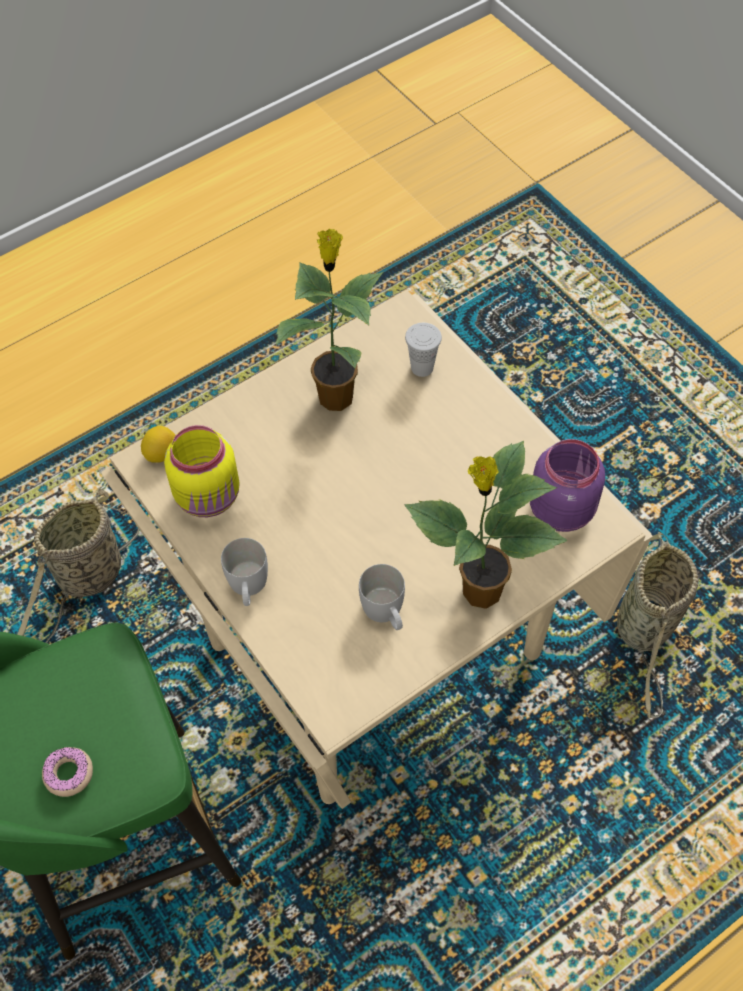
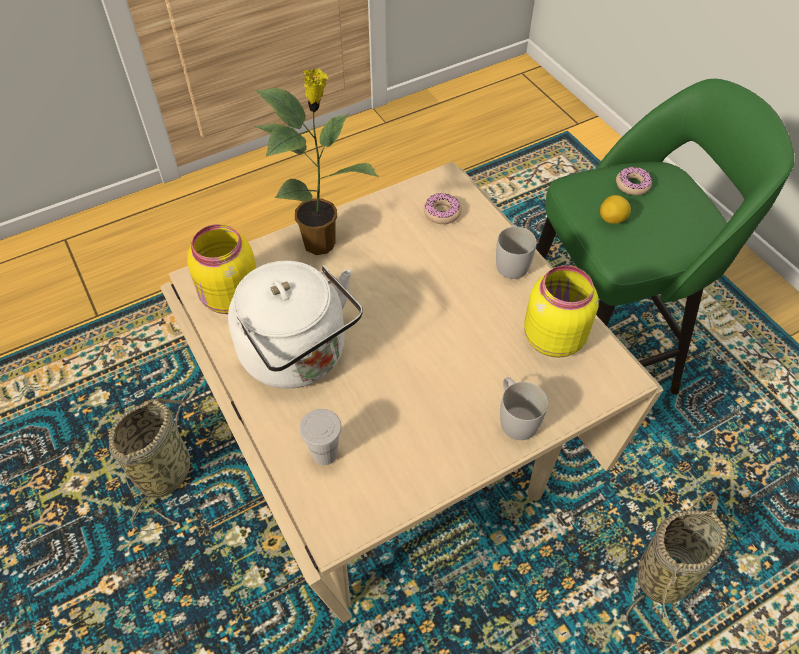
camera: 175 degrees left, 5 degrees down
lemon [141,426,176,463] -> lemon moved to [600,195,631,224]
potted plant [276,228,384,411] -> none
white mug [359,564,405,630] -> white mug moved to [500,377,548,440]
purple jar [530,439,605,532] -> yellow jar [187,224,256,314]
none -> white kettle [228,261,363,389]
none -> donut [424,193,462,224]

